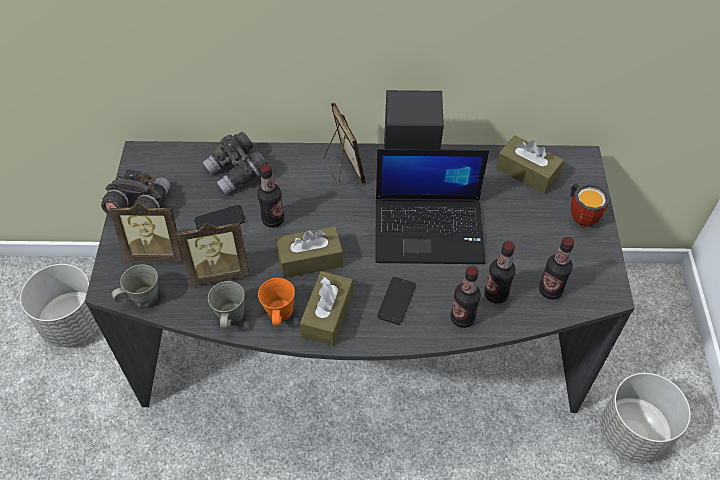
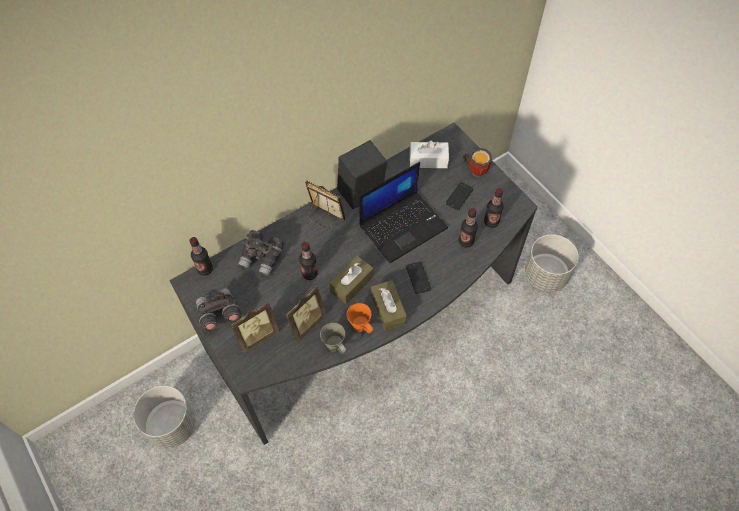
camera: 35 degrees left, 5 degrees up
grey mug [111,264,158,308] -> none
phone [194,205,246,230] -> phone moved to [445,182,473,210]
bottle [450,266,481,328] -> bottle moved to [190,237,213,276]
brown tissue box [496,135,564,194] -> white tissue box [410,141,449,168]

